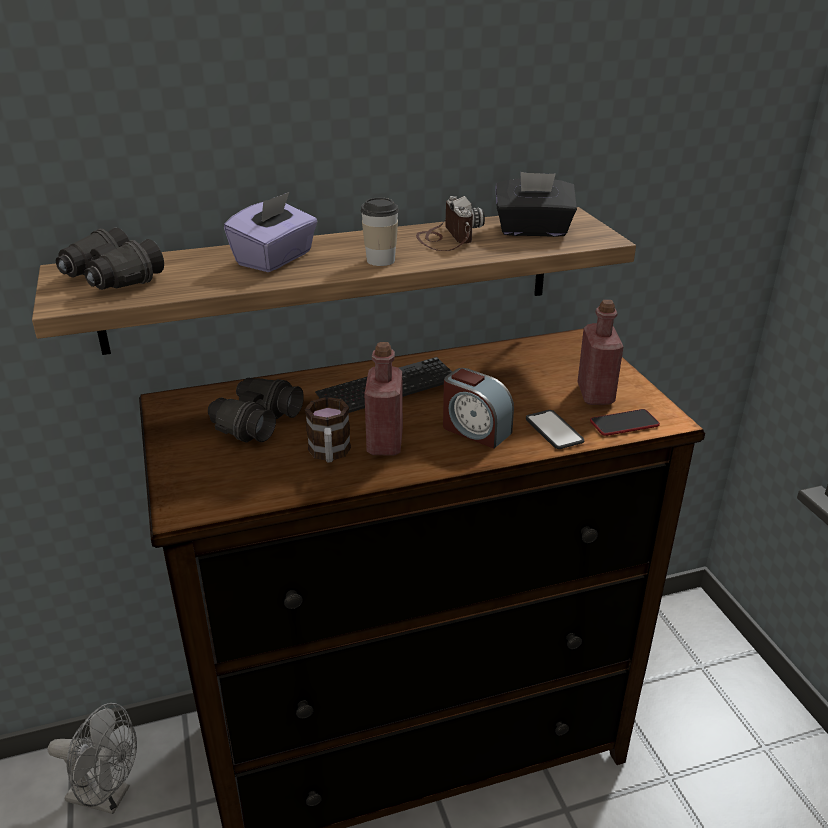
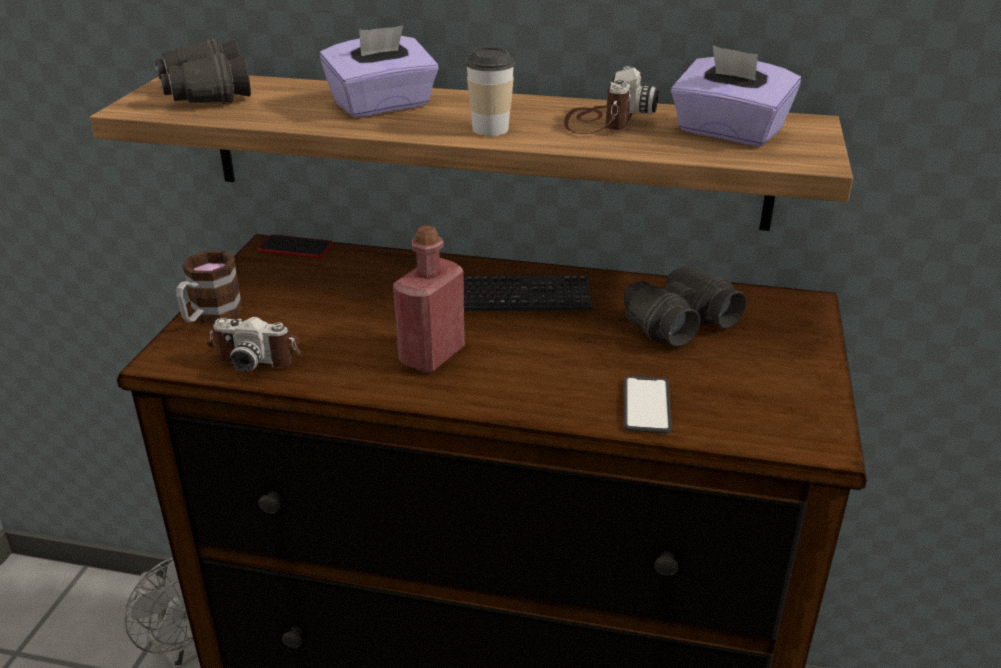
camera: 30 degrees right, 0 degrees up
black binoculars [208,378,304,443] -> black binoculars moved to [624,266,746,347]
mug [305,397,351,463] -> mug moved to [176,251,243,323]
alarm clock [443,368,514,449] -> none
black tissue box [495,172,577,237] -> purple tissue box [671,45,801,146]
red bottle [577,300,624,405] -> none
phone [590,409,660,436] -> phone moved to [258,234,333,258]
none -> camera [207,317,303,372]

